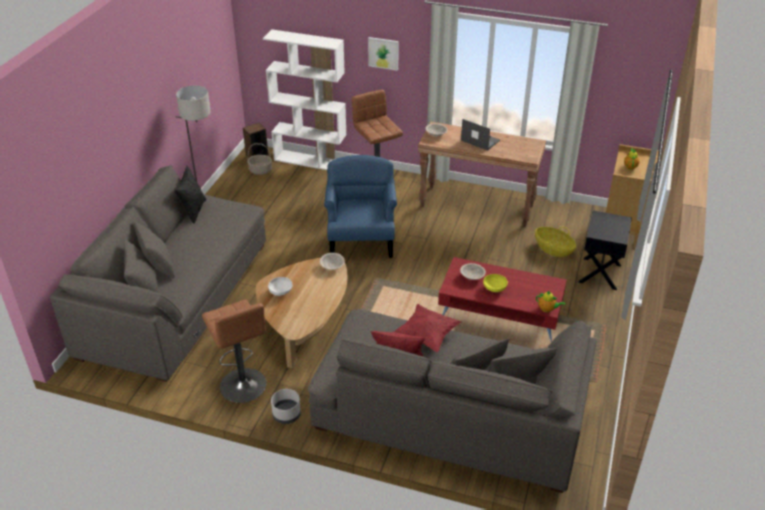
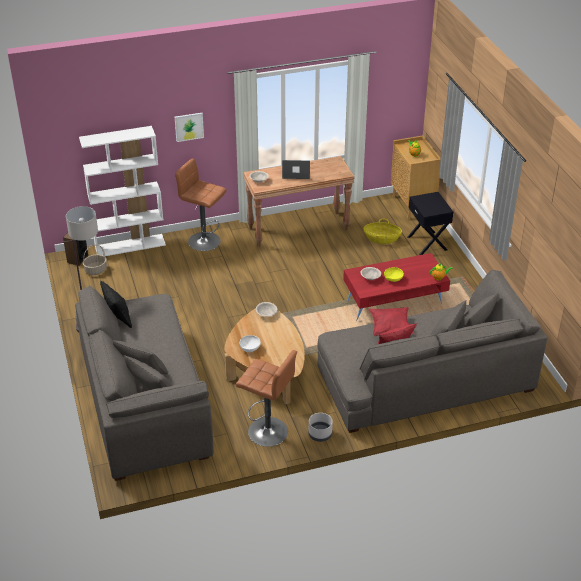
camera: 35 degrees left, 0 degrees up
blue armchair [324,155,397,258] -> none

